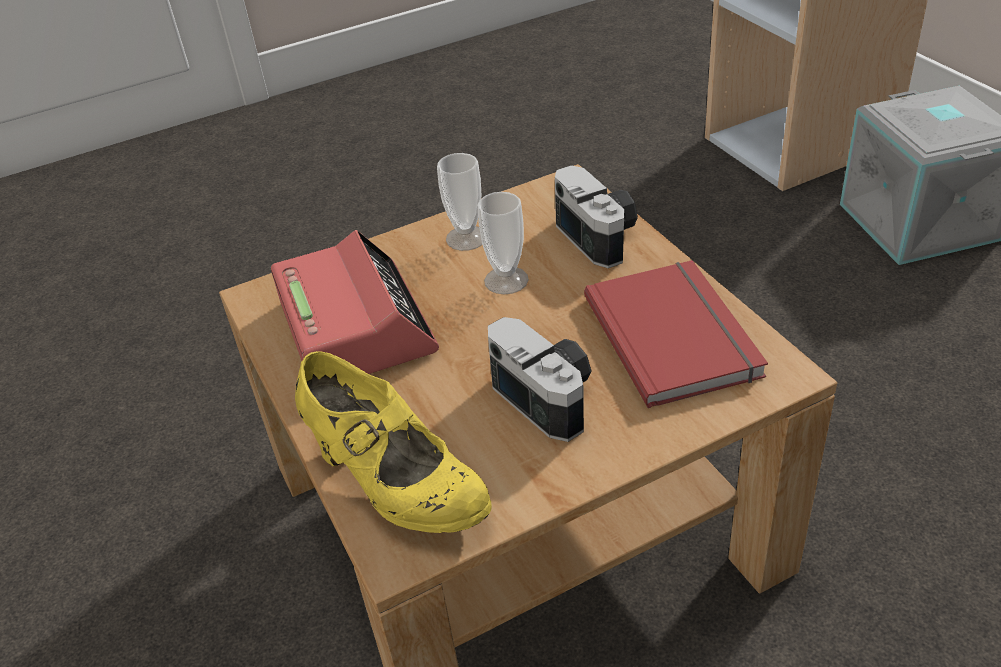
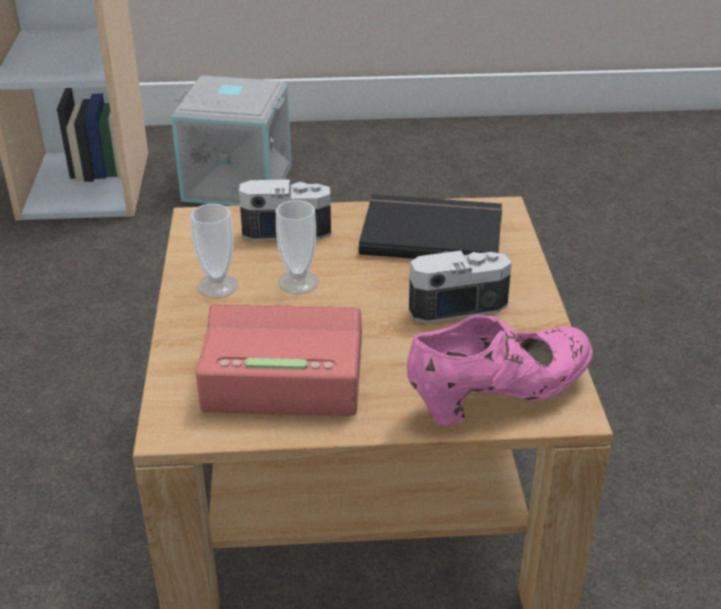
camera: 70 degrees left, 5 degrees down
yellow shoe [295,351,491,533] -> pink shoe [407,315,593,426]
red book [584,260,768,408] -> black book [359,194,502,259]

